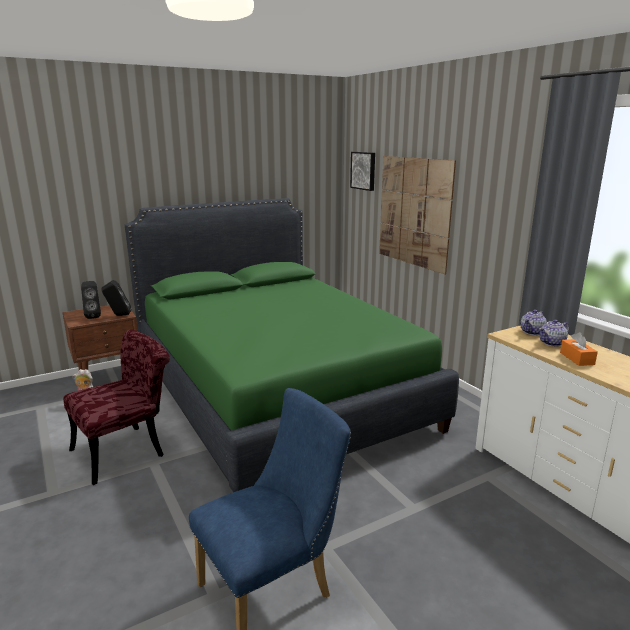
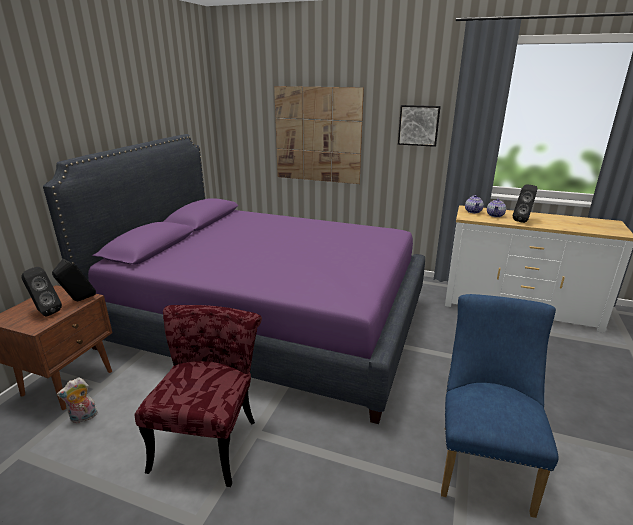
camera: 40 degrees left, 5 degrees up
green bed [125,198,459,492] -> purple bed [43,134,425,424]
picture [350,152,375,191] -> picture moved to [398,105,441,147]
orange tissue box [560,332,598,366] -> black speaker [513,185,537,223]

